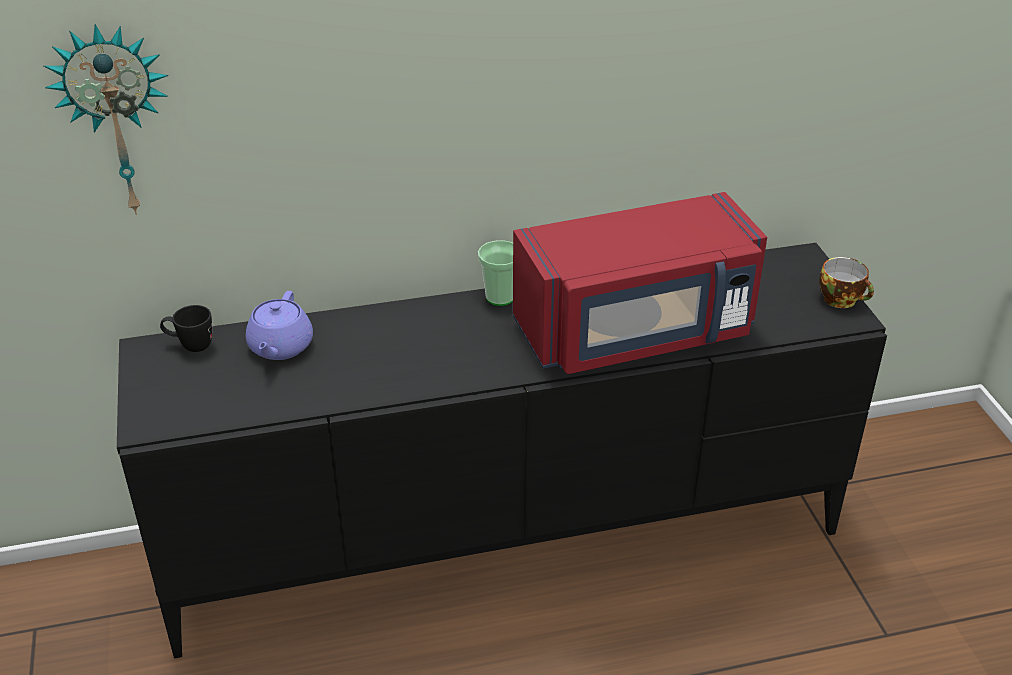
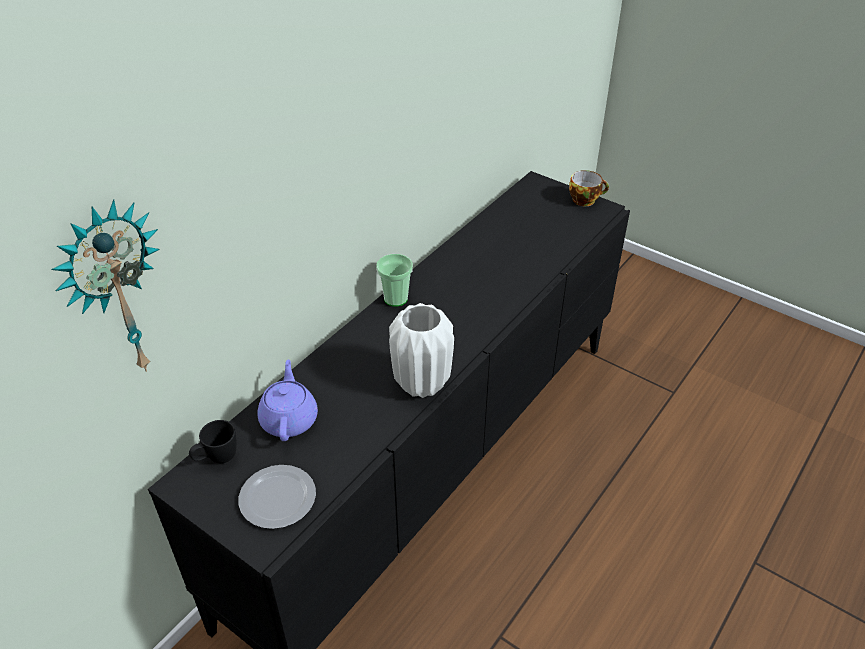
camera: 40 degrees left, 5 degrees up
purple teapot [246,291,313,360] -> purple teapot turned 150 degrees counterclockwise [258,359,318,441]
red microwave [513,192,767,374] -> none
none -> plate [238,465,316,529]
none -> white vase [389,303,454,398]

